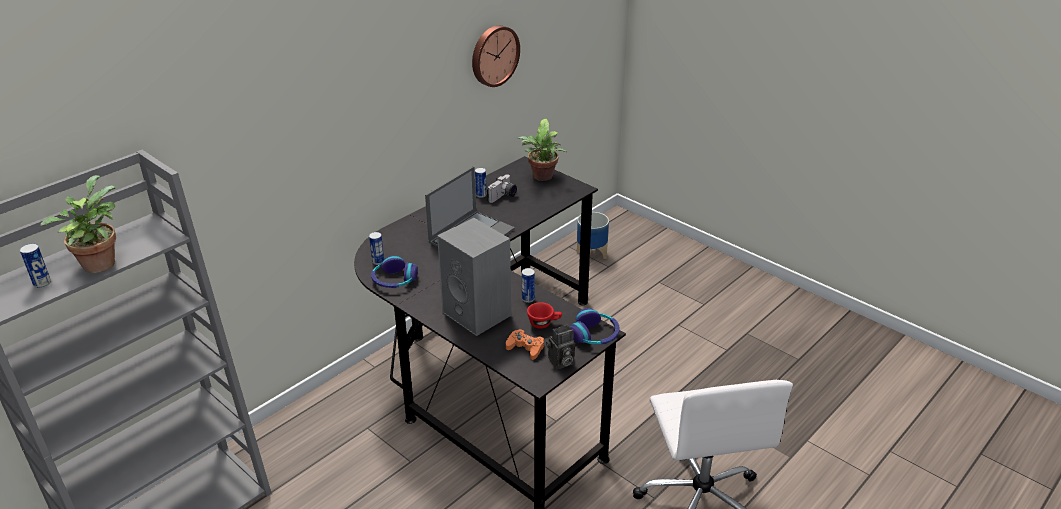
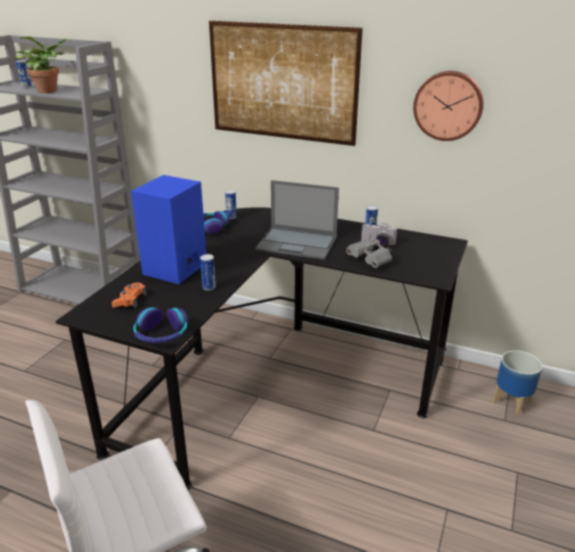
camera: 70 degrees right, 5 degrees down
grey speaker [437,218,511,336] -> blue speaker [131,175,206,284]
potted plant [518,119,567,181] -> none
red cup [527,302,562,329] -> none
camera [546,325,575,369] -> none
none -> picture [209,21,363,146]
none -> grey binoculars [346,239,393,268]

